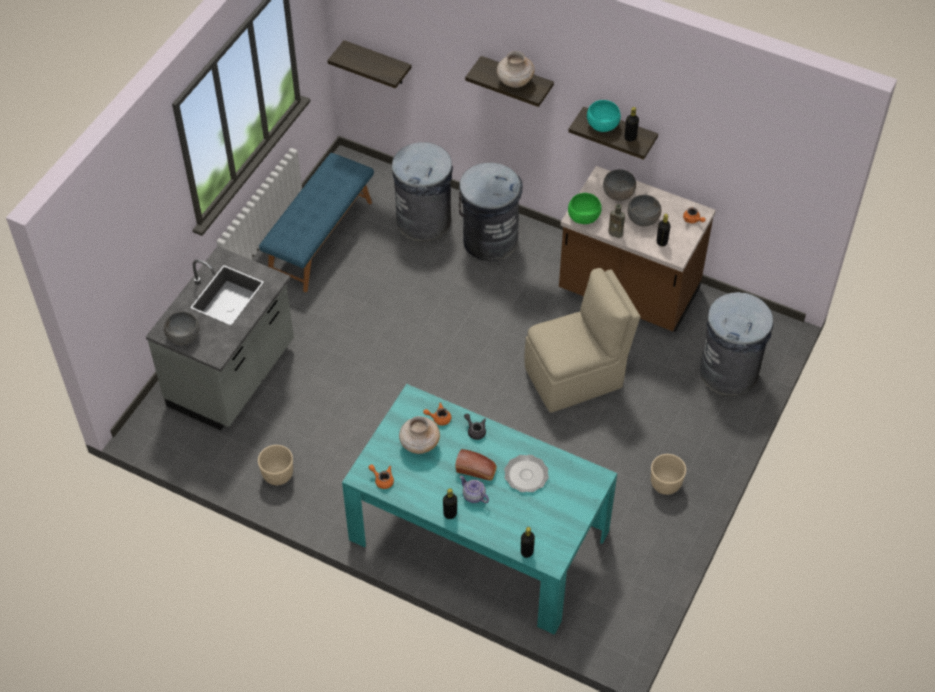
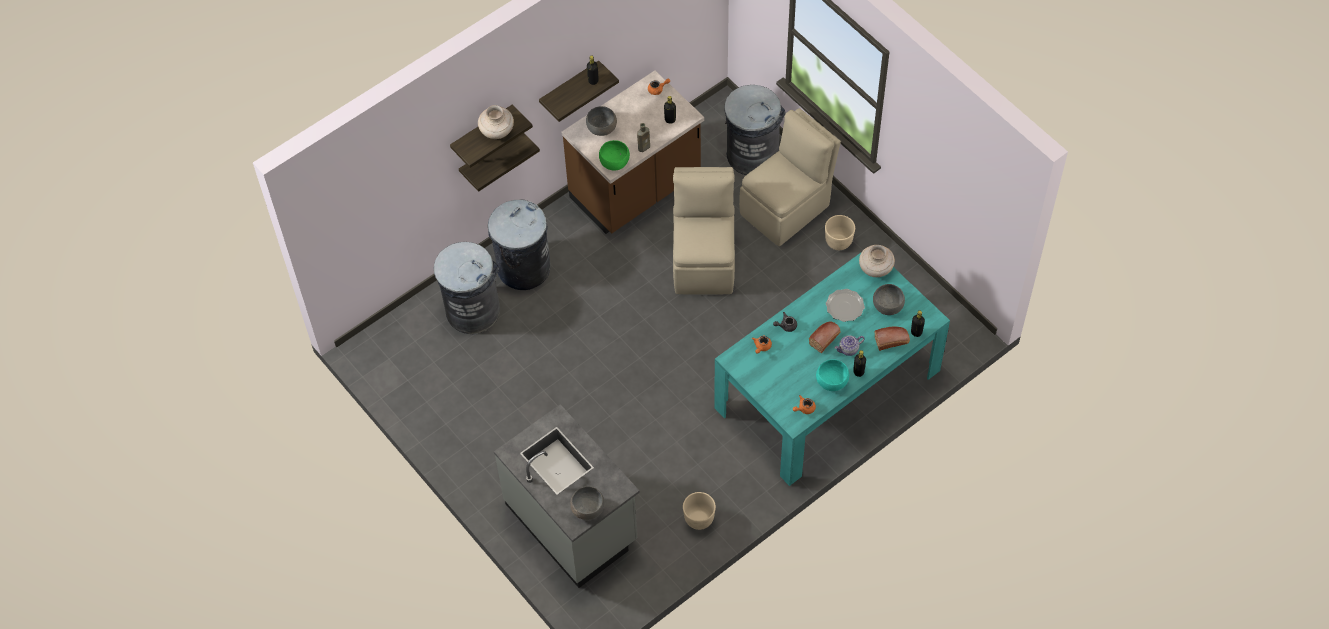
camera: 65 degrees left, 5 degrees up
blue bench [259,153,374,292] -> none
shelf [327,40,411,89] -> shelf moved to [459,133,540,192]
beige vase [399,416,440,454] -> beige vase moved to [859,245,895,277]
turquoise bowl [587,100,621,132] -> turquoise bowl moved to [816,359,849,391]
grey bowl [628,195,661,226] -> grey bowl moved to [873,284,905,315]
none -> beige chair [739,108,841,246]
none -> bread [875,327,910,351]

